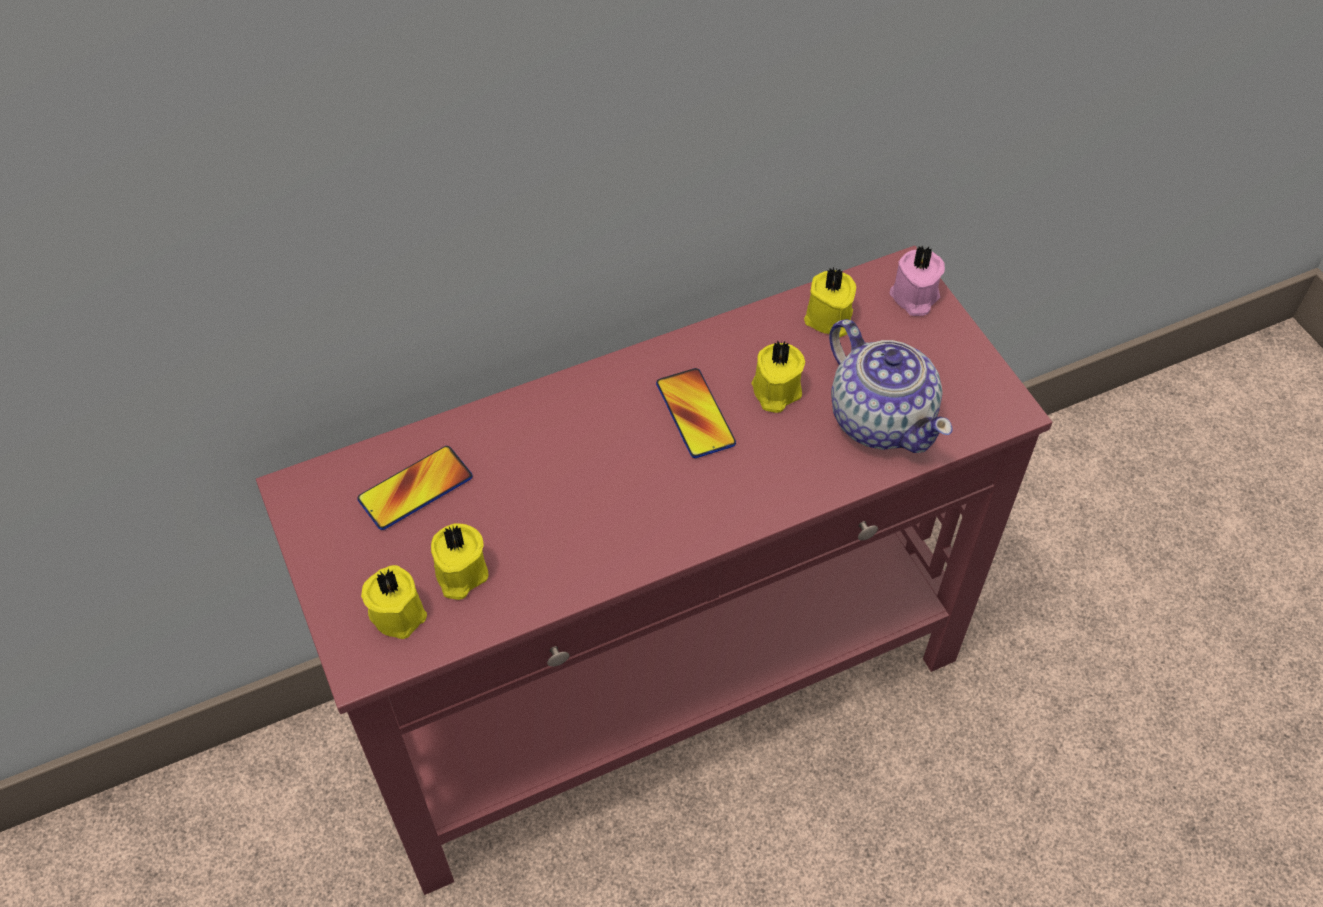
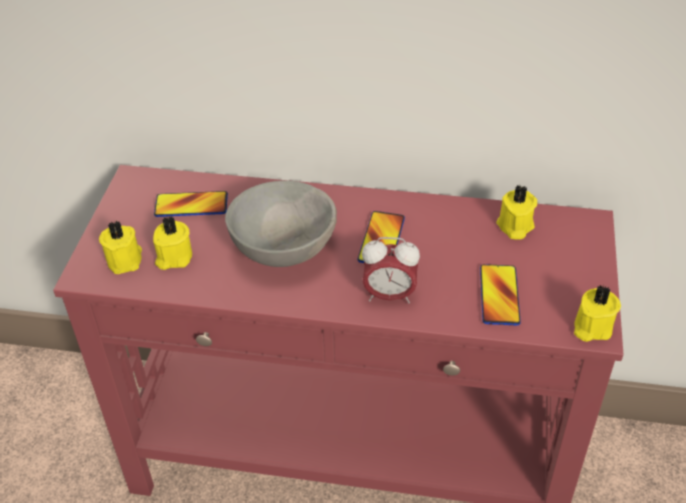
camera: 35 degrees right, 10 degrees down
yellow candle [752,340,805,413] -> yellow candle moved to [574,285,621,342]
teapot [829,319,953,453] -> phone [480,264,521,325]
pink candle [890,246,945,316] -> none
none -> grey bowl [225,181,337,267]
none -> alarm clock [362,237,420,304]

